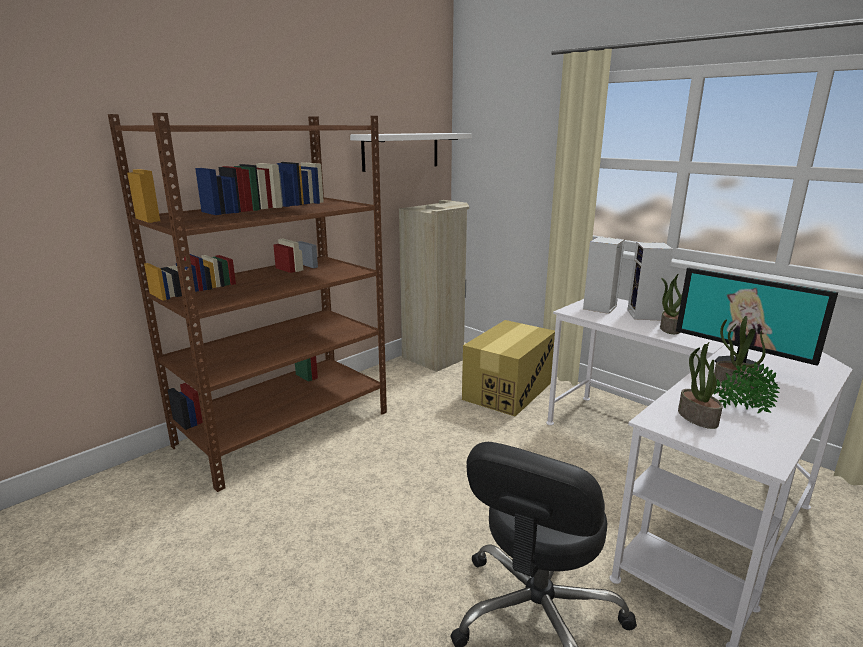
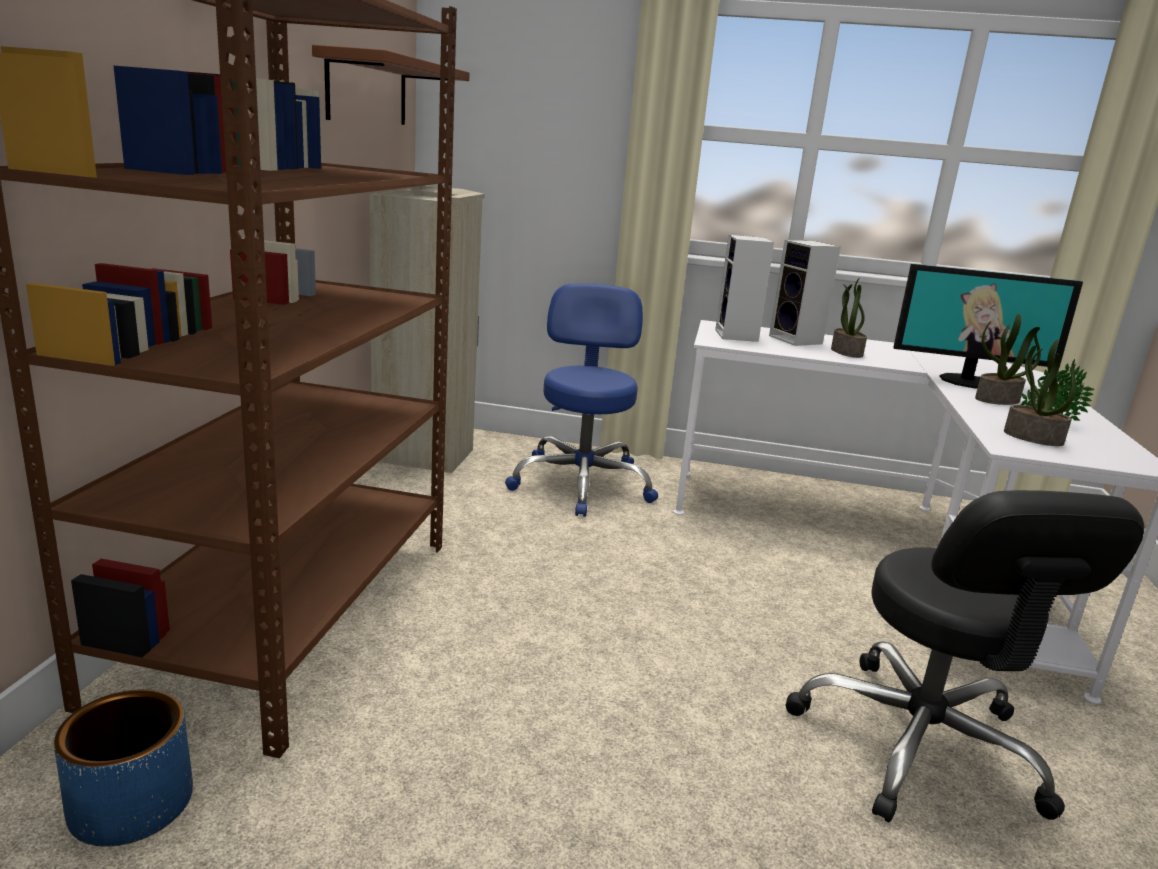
camera: 35 degrees left, 0 degrees up
white shelf [350,133,472,172] -> brown shelf [312,45,469,125]
cardboard box [462,320,555,416] -> blue office chair [505,283,658,517]
none -> blue planter [54,689,193,847]

